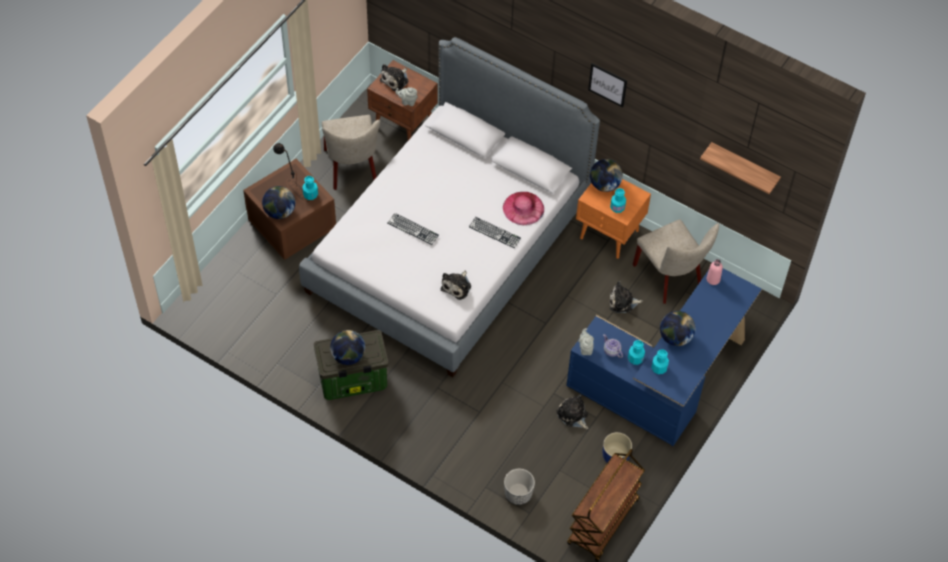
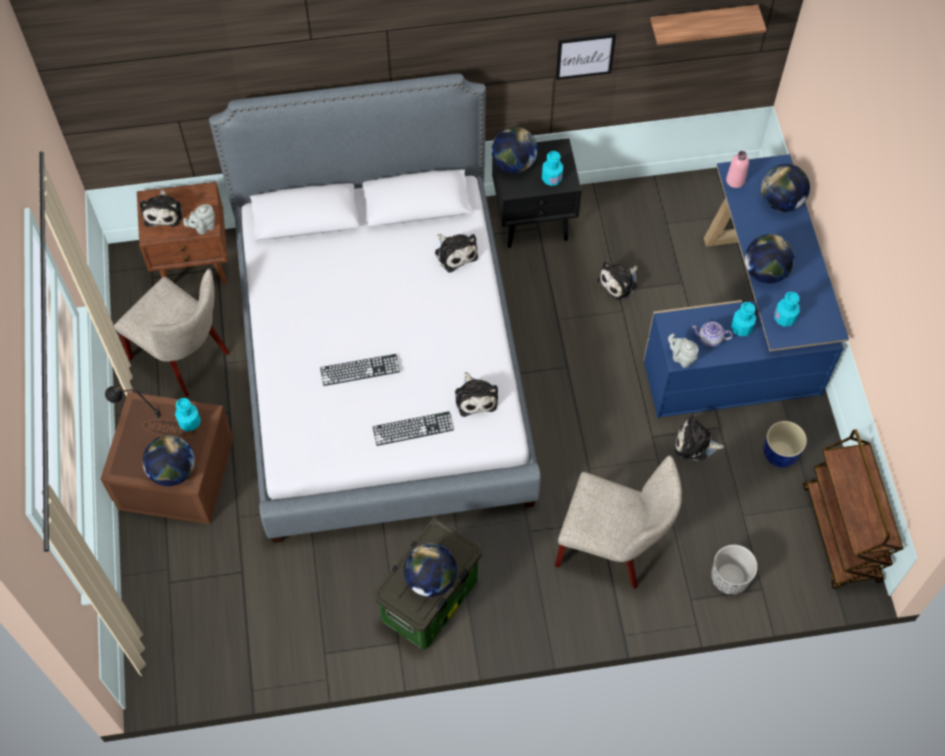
camera: 40 degrees left, 5 degrees up
keyboard [469,217,521,248] -> keyboard moved to [373,411,454,446]
pink hat [503,192,544,225] -> plush toy [435,234,478,273]
orange nightstand [576,179,651,259] -> black nightstand [492,138,582,248]
picture [588,63,627,108] -> picture moved to [556,33,616,80]
beige chair [633,219,719,304] -> beige chair moved to [555,455,682,589]
none -> globe [761,164,810,212]

